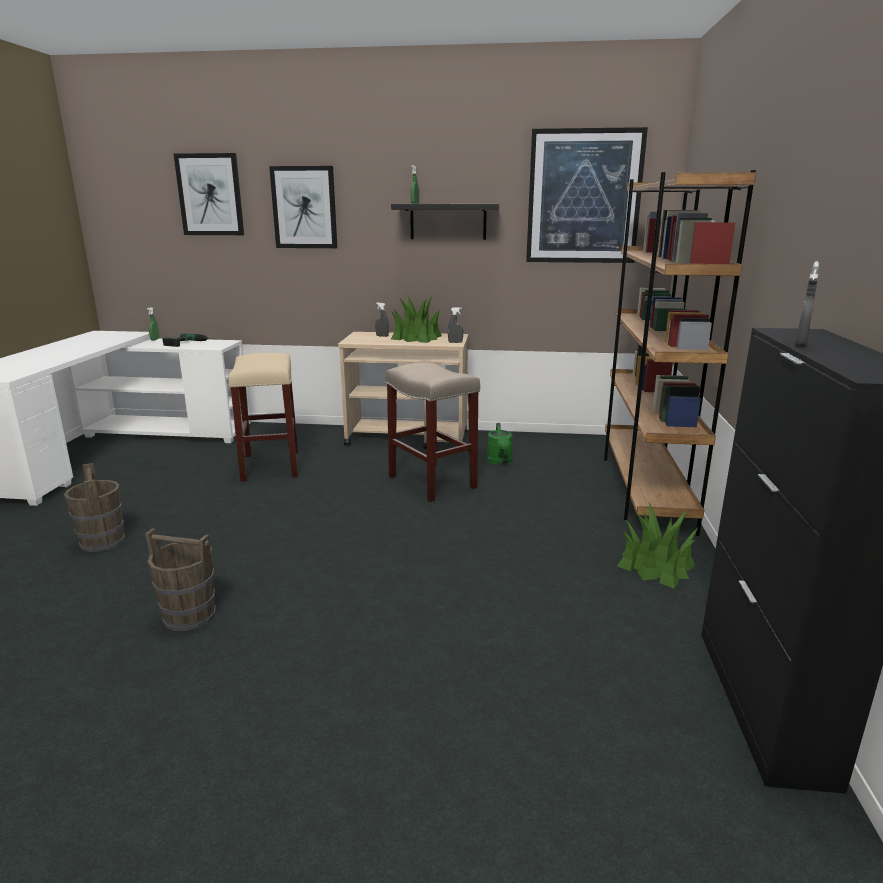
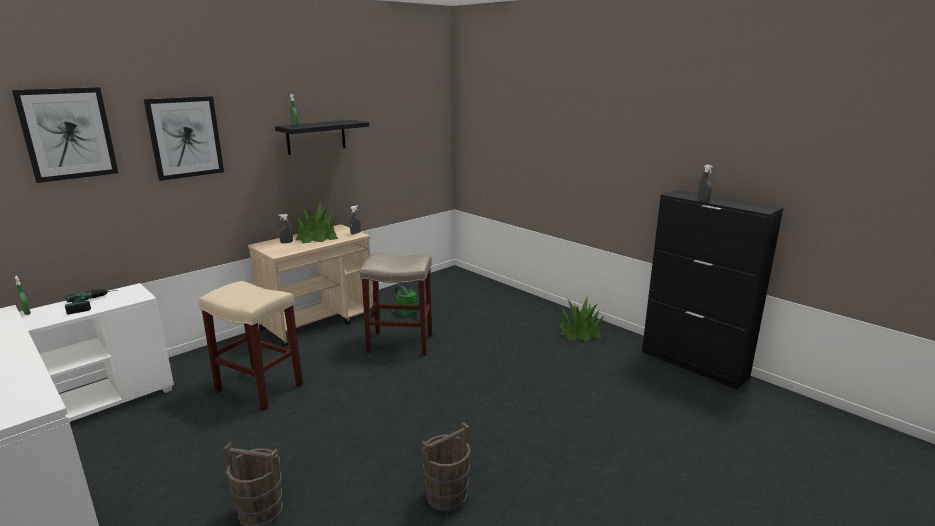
camera: 50 degrees left, 0 degrees up
picture [526,127,648,263] -> none
brown bookcase [604,170,757,536] -> none

